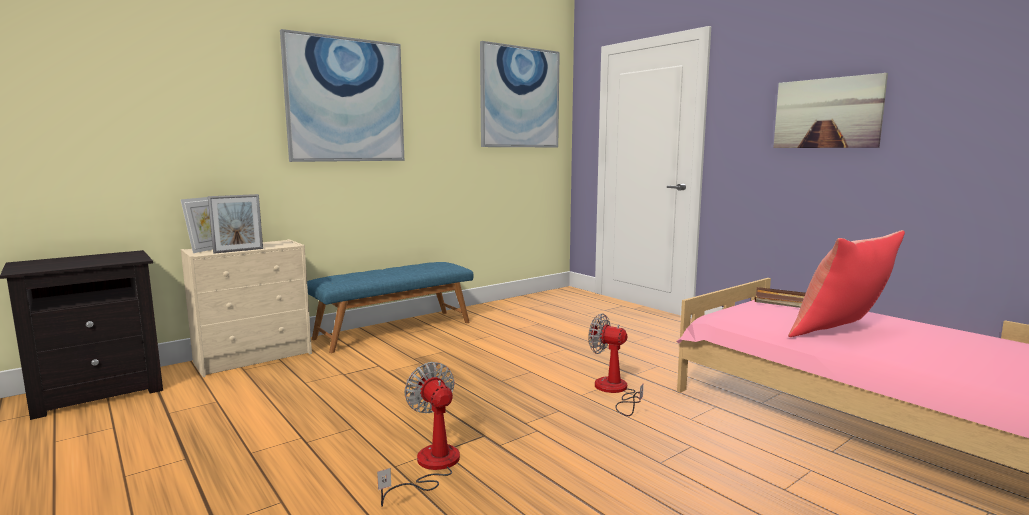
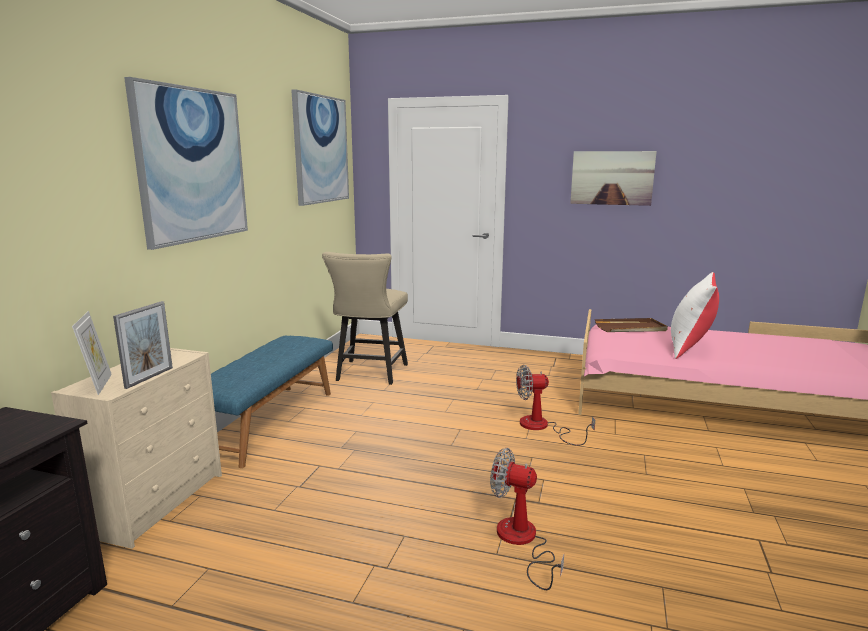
camera: 35 degrees left, 5 degrees up
red pillow [788,230,905,337] -> white pillow [671,272,719,359]
none -> beige chair [322,252,408,385]

